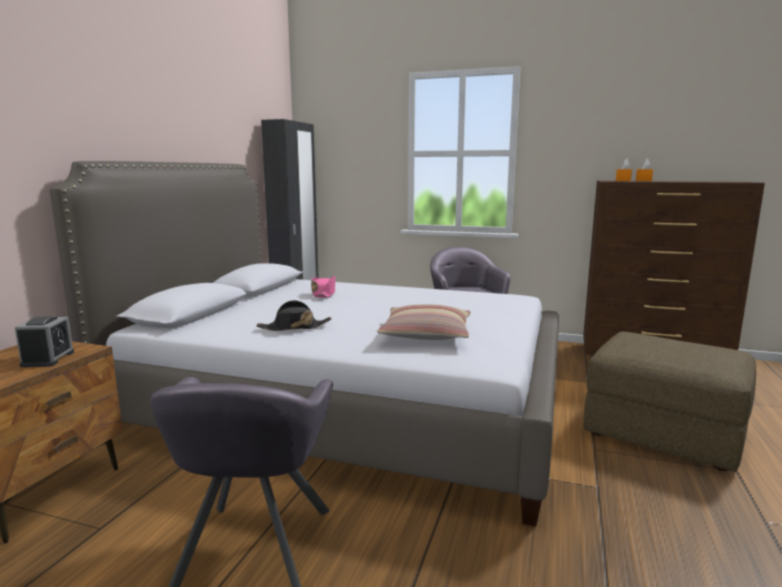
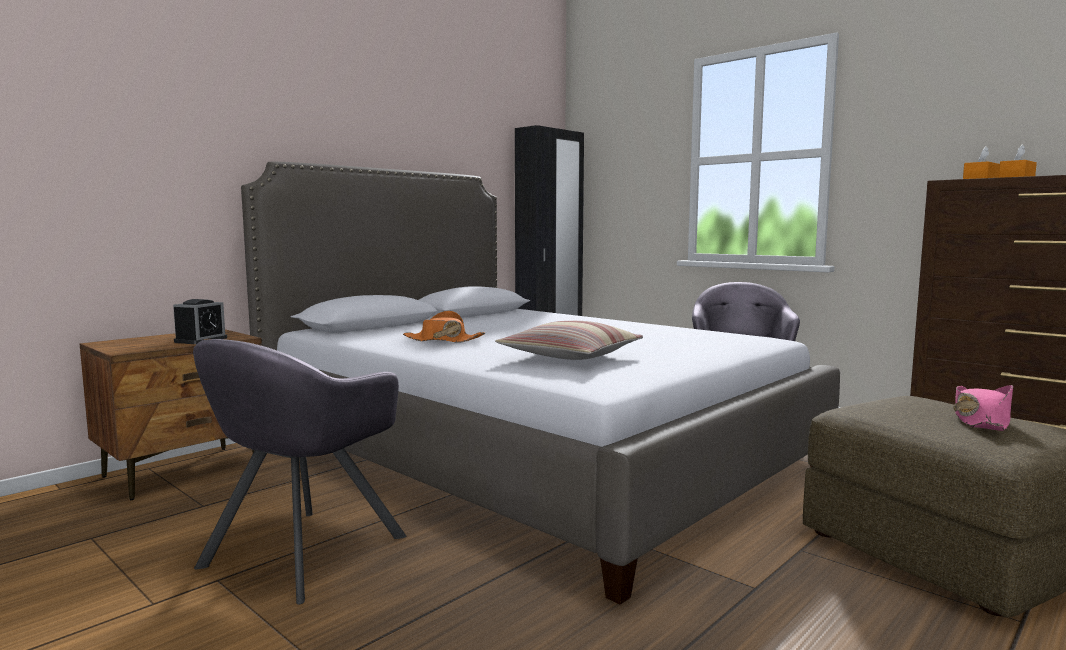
camera: 25 degrees right, 5 degrees down
black hat [257,300,332,331] -> orange hat [403,311,485,343]
pink hat [311,275,335,298] -> pink hat moved to [953,385,1013,431]

